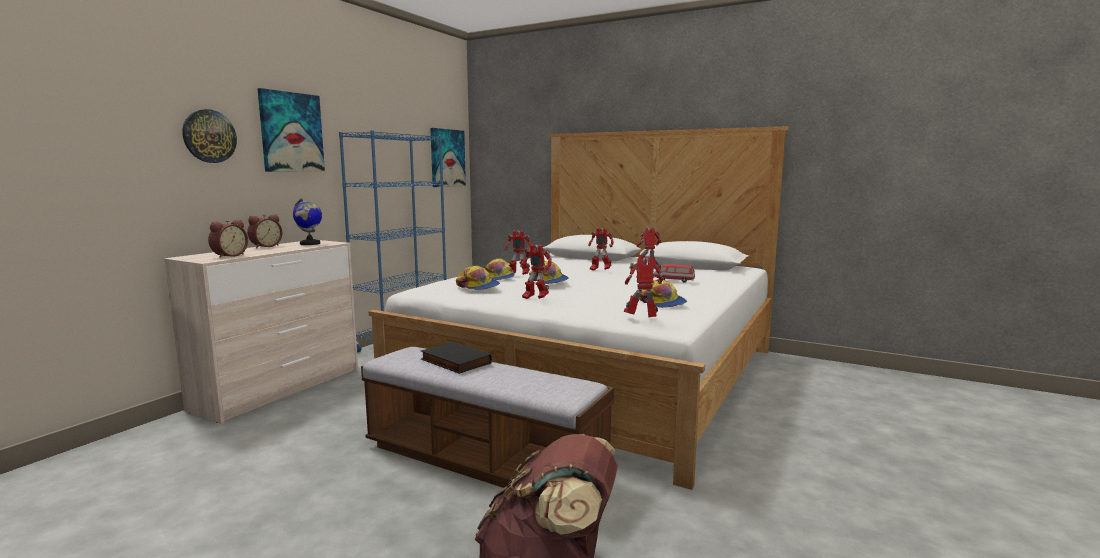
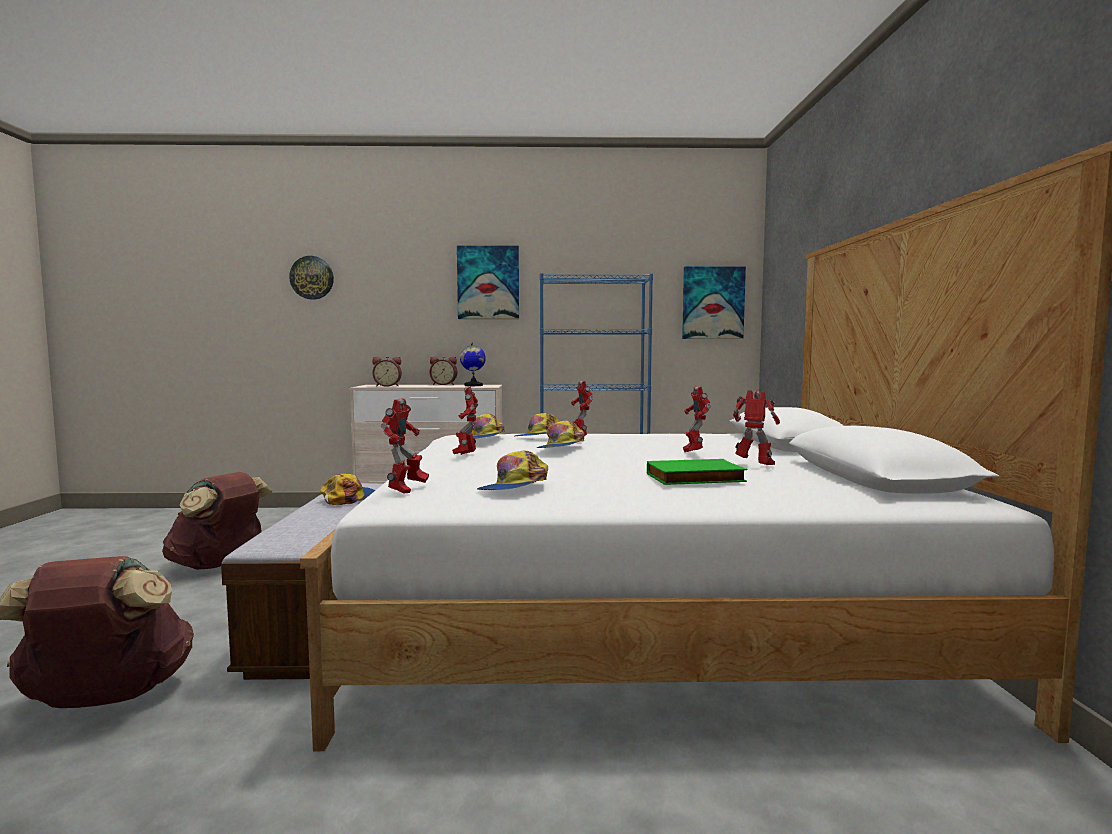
camera: 60 degrees right, 5 degrees down
wall clock [182,109,237,163] -> wall clock moved to [289,256,334,300]
black book [421,342,492,374] -> cap [320,474,375,505]
toy robot [624,257,663,318] -> toy robot turned 45 degrees clockwise [381,398,429,494]
toy car [654,264,695,283] -> green book [647,459,747,485]
none -> brown backpack [162,472,272,570]

